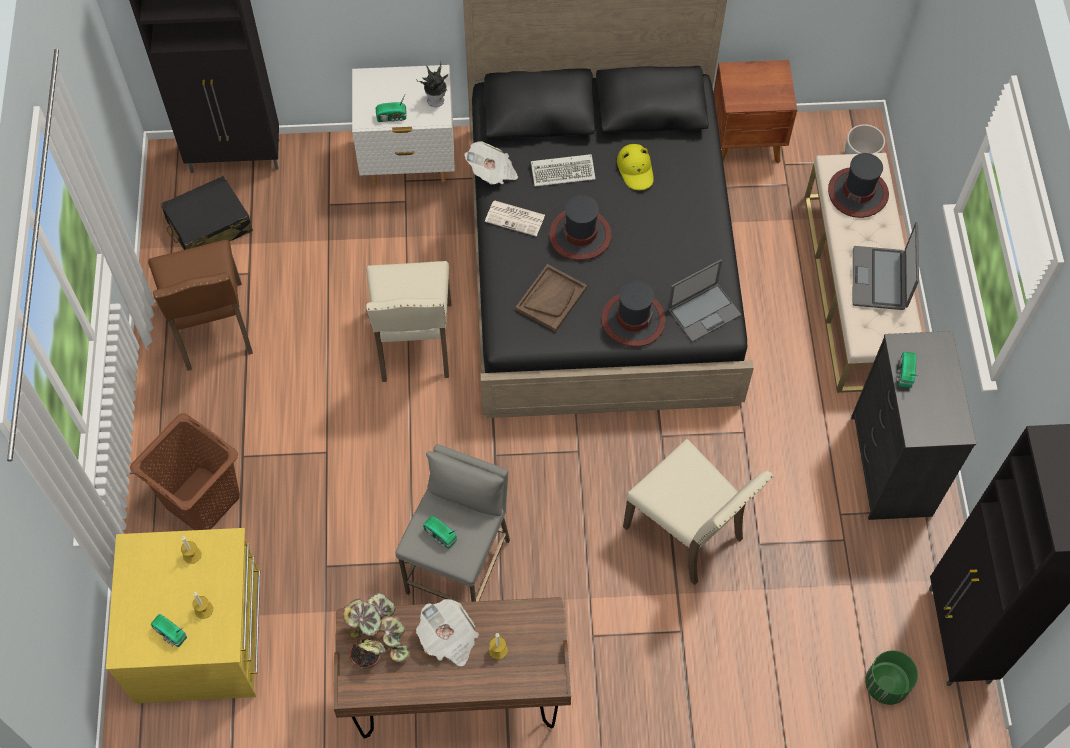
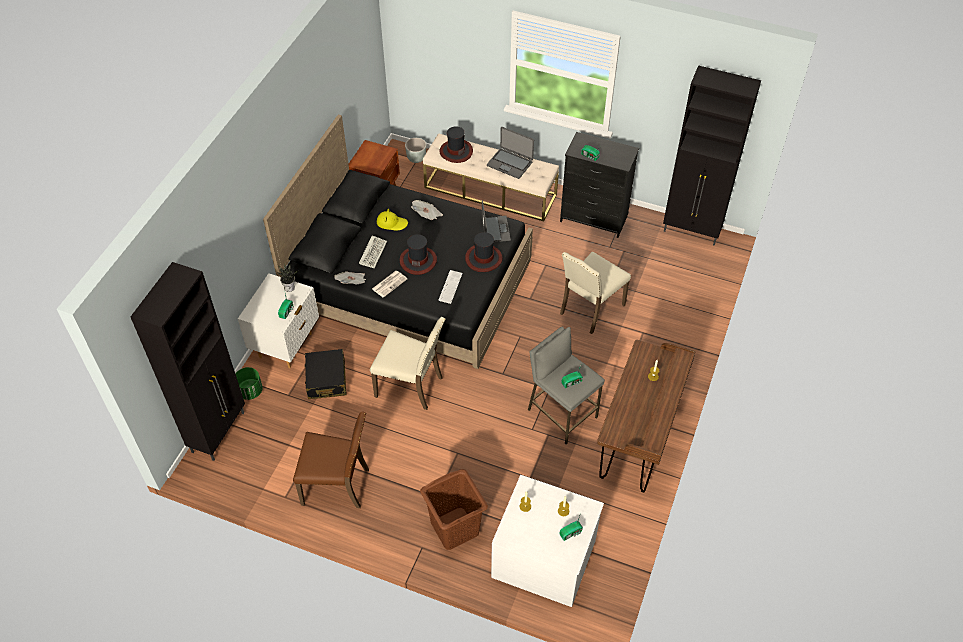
camera: 65 degrees left, 10 degrees down
yellow dresser [106,528,261,704] -> white dresser [491,475,604,607]
black suitcase [161,176,253,250] -> black suitcase moved to [304,349,347,399]
potted plant [342,592,409,669] -> none
newspaper [416,599,479,666] -> newspaper moved to [411,200,443,220]
brown tray [516,264,587,332] -> keyboard [438,270,463,304]
beige chair [623,439,774,585] -> beige chair turned 150 degrees clockwise [560,251,631,334]
green planter [865,650,918,705] -> green planter moved to [235,367,263,400]

